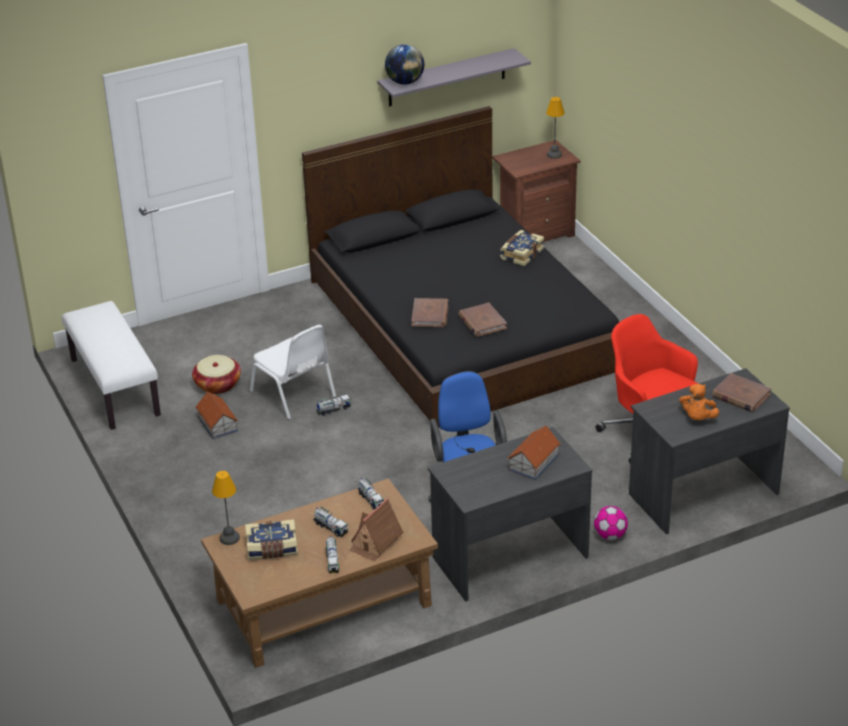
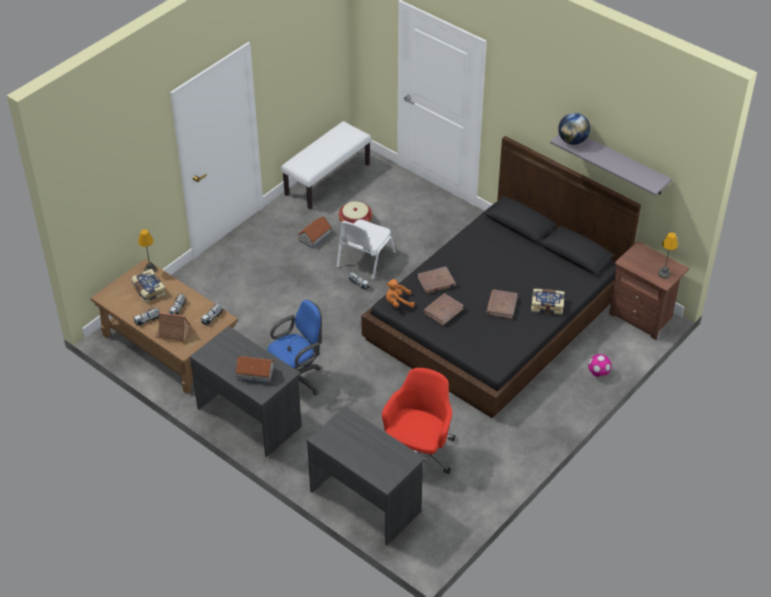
camera: 65 degrees right, 10 degrees up
football [594,506,628,540] -> football moved to [588,354,612,377]
orange plush toy [679,384,719,420] -> orange plush toy moved to [386,279,415,308]
brown book [712,373,771,413] -> brown book moved to [486,290,518,319]

